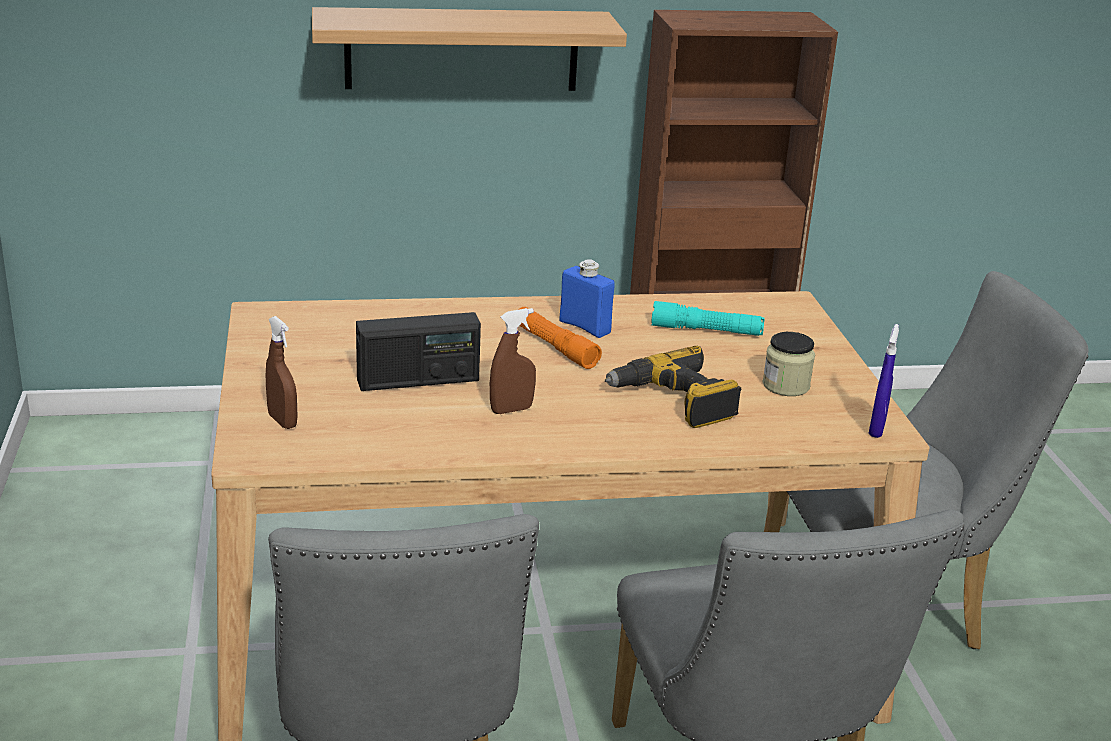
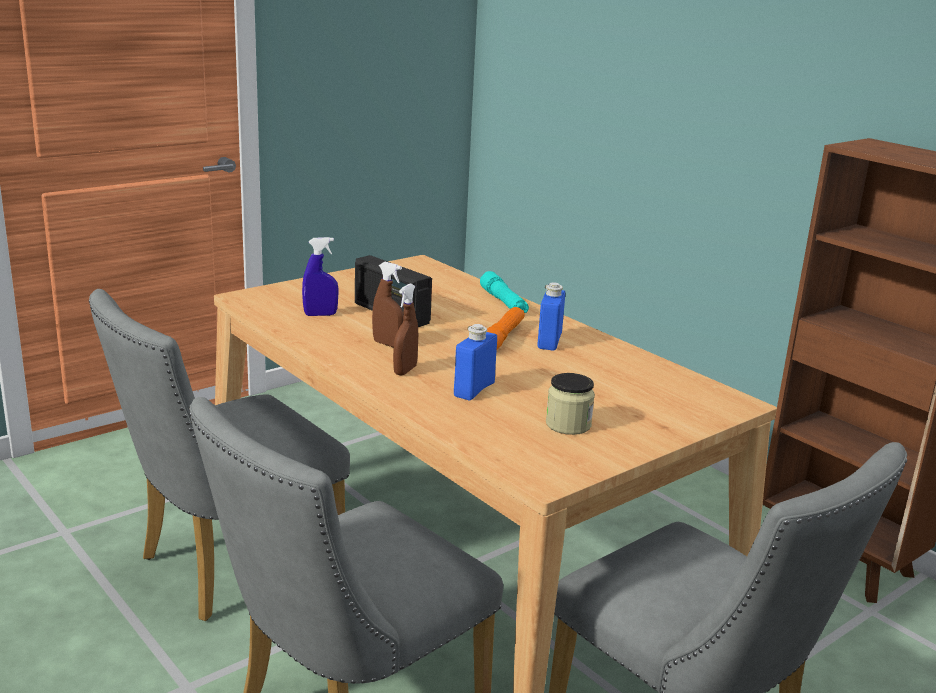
camera: 60 degrees right, 5 degrees down
brown spray bottle [266,316,298,429] -> brown spray bottle moved to [393,283,418,376]
shelf [312,7,627,91] -> none
power drill [605,346,741,428] -> blue bottle [454,324,497,400]
turquoise flashlight [651,301,765,336] -> turquoise flashlight moved to [480,271,529,313]
blue spray bottle [868,324,899,438] -> blue spray bottle moved to [302,237,339,316]

